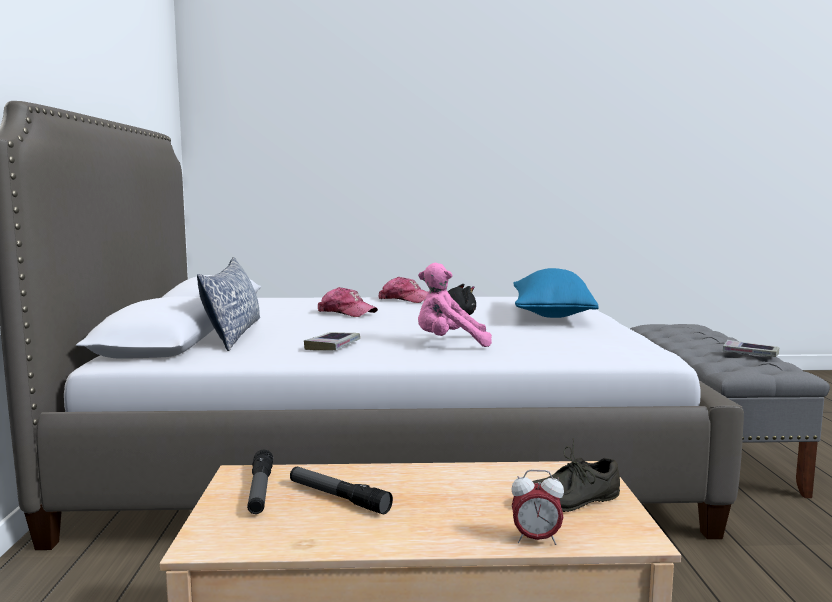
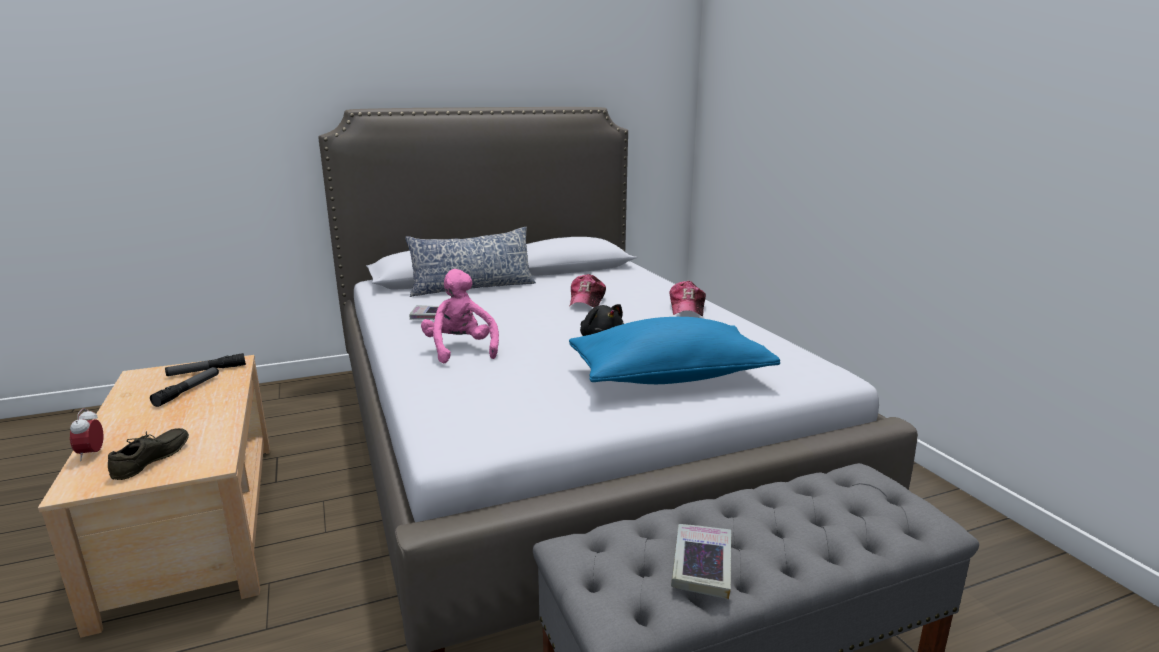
camera: 70 degrees right, 10 degrees up
grey shoe [532,438,620,512] -> grey shoe turned 60 degrees clockwise [108,428,189,480]

